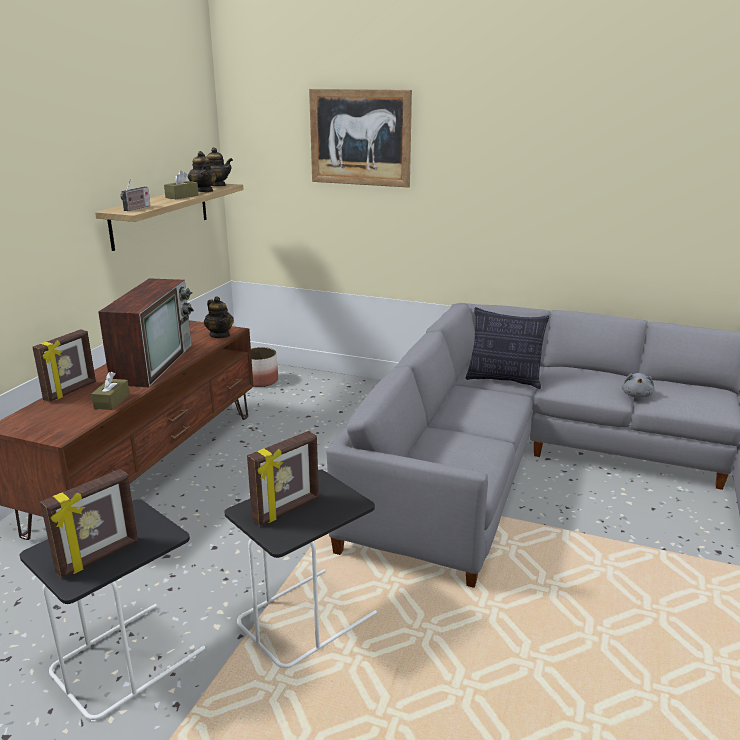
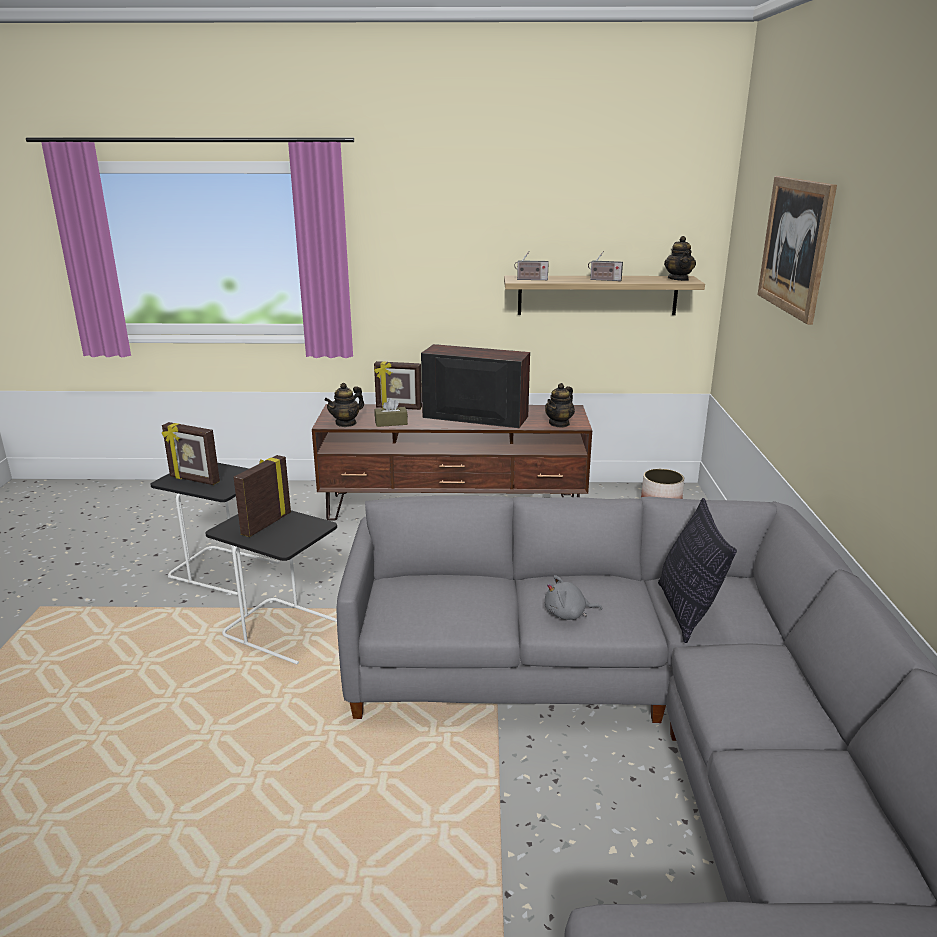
camera: 70 degrees right, 0 degrees up
television [98,278,194,387] -> television turned 150 degrees counterclockwise [421,344,530,428]
brown tissue box [164,170,199,199] -> radio [588,251,623,281]
teapot [188,151,217,192] -> teapot moved to [325,383,364,427]
picture frame [247,431,319,526] -> picture frame turned 90 degrees clockwise [234,455,291,537]
grey plush toy [622,373,654,398] -> grey plush toy moved to [545,575,602,620]

